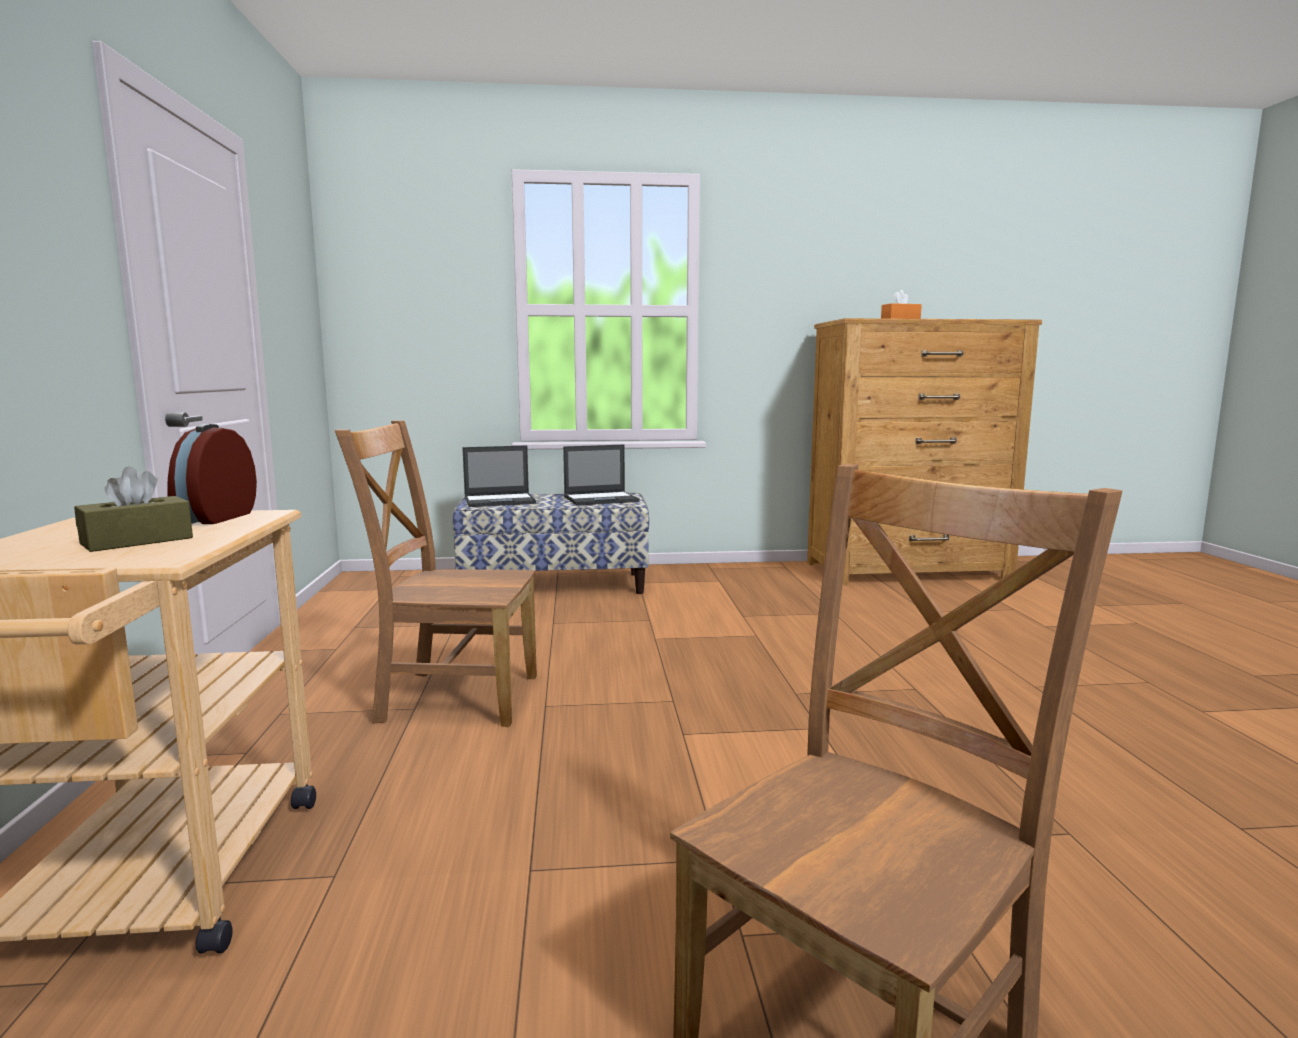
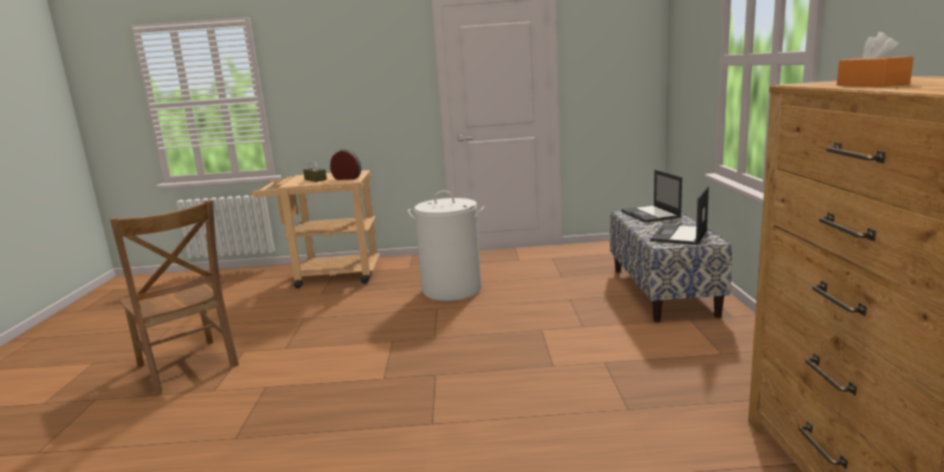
camera: 95 degrees right, 5 degrees up
brown chair [335,420,537,727] -> white laundry basket [408,190,484,301]
laptop [563,445,640,505] -> laptop turned 45 degrees clockwise [650,186,709,245]

